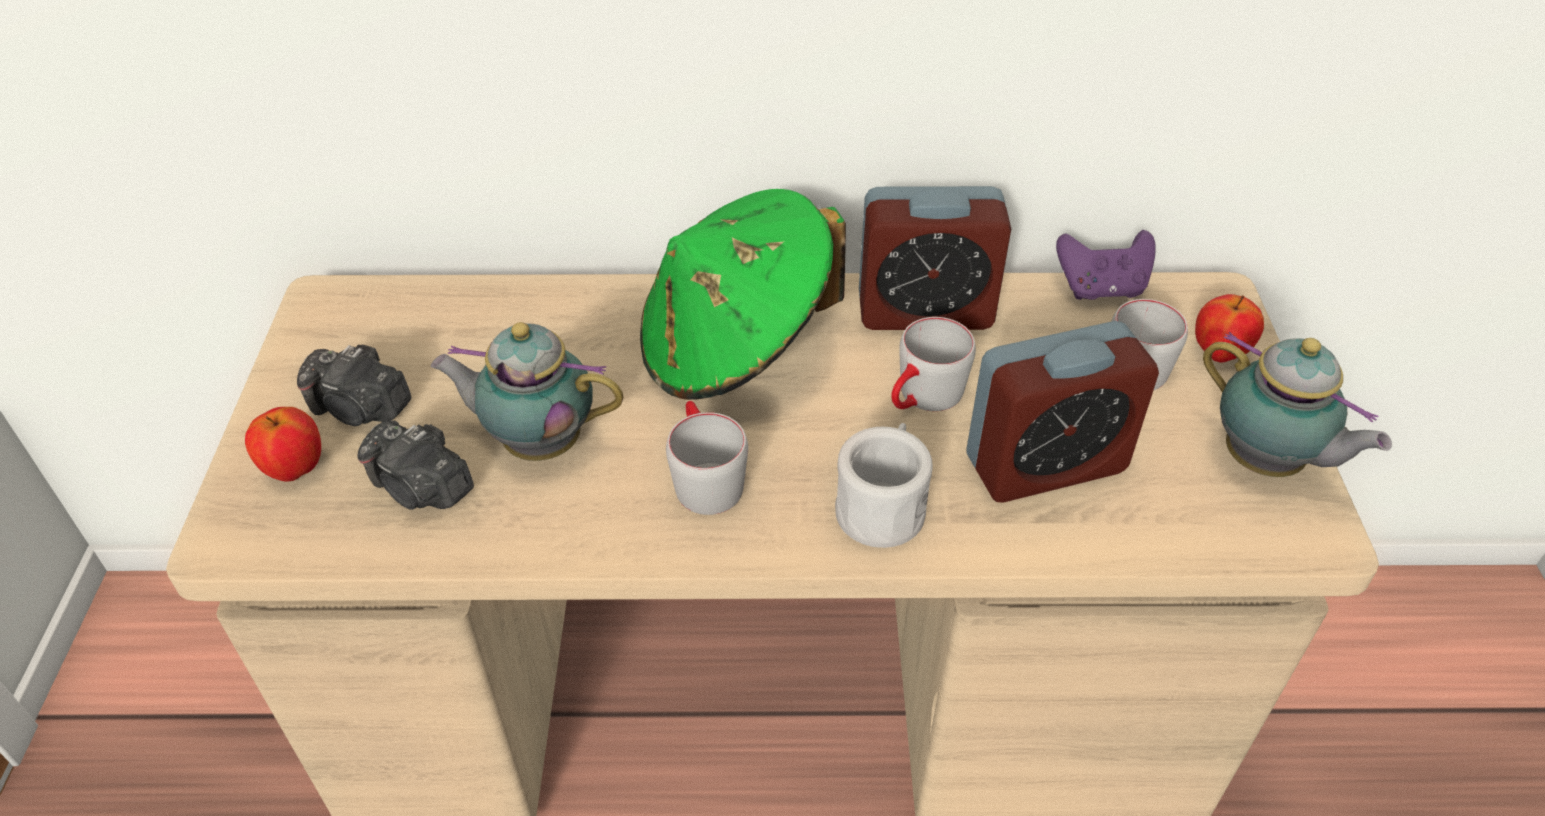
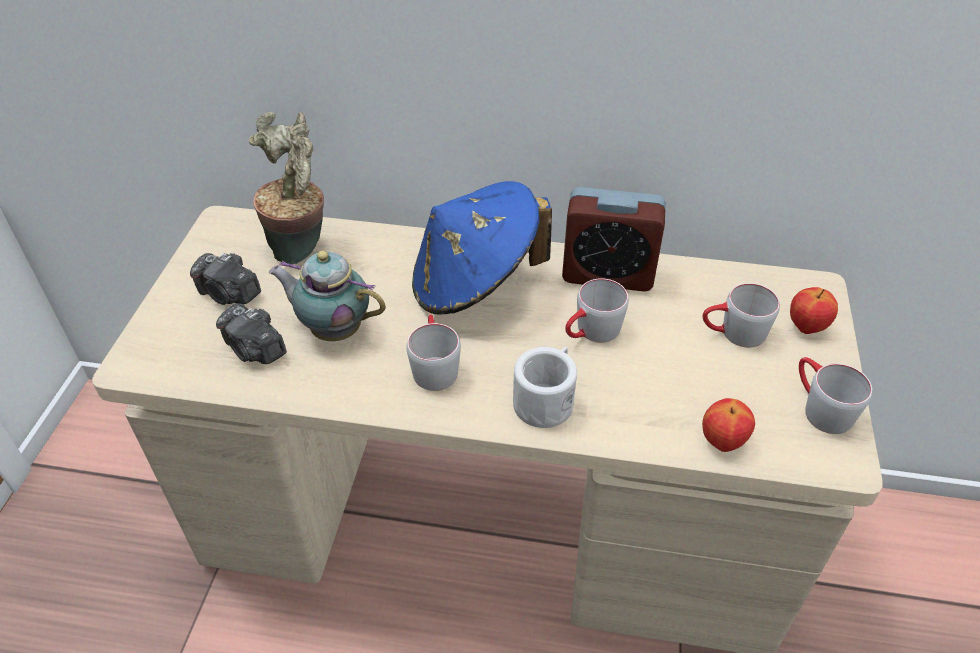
camera: 10 degrees right, 0 degrees up
apple [245,407,321,482] -> apple moved to [702,398,755,452]
green hat [640,189,846,400] -> blue hat [412,181,552,315]
alarm clock [966,321,1159,503] -> none
purple game controller [1056,230,1156,300] -> none
teapot [1203,332,1392,477] -> grey mug [799,357,872,434]
none -> potted plant [249,112,324,264]

